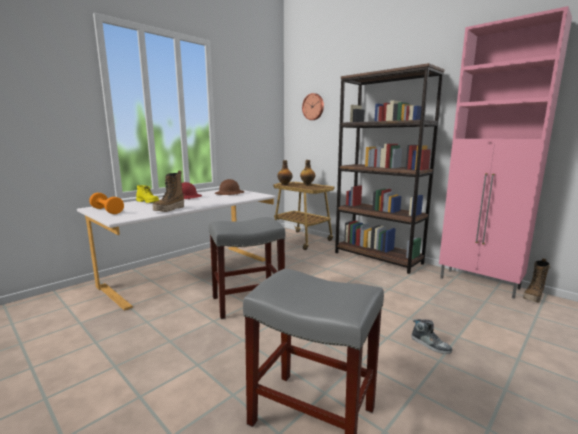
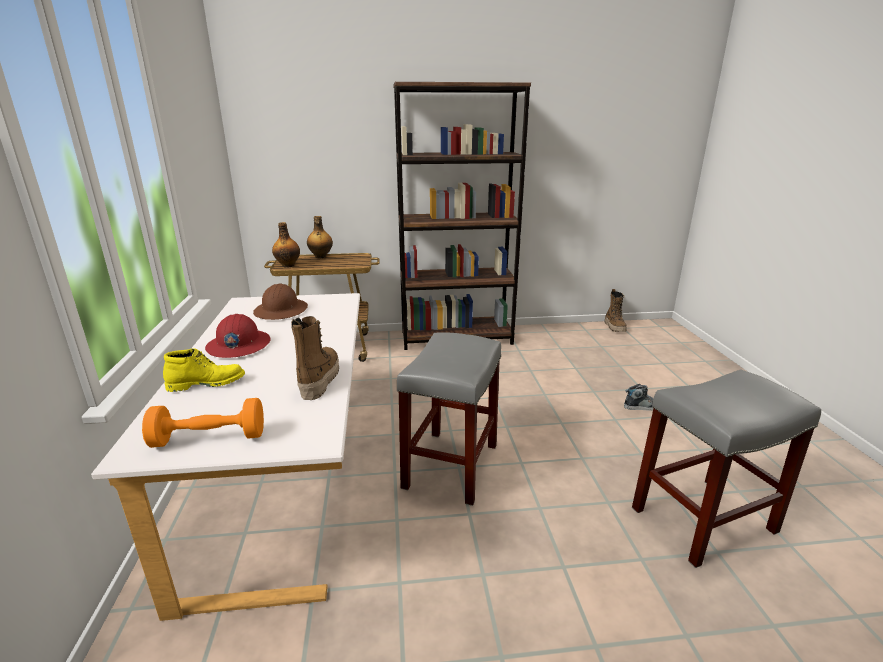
camera: 50 degrees left, 10 degrees up
boot [153,170,184,212] -> boot turned 150 degrees counterclockwise [291,316,339,400]
wall clock [302,93,324,120] -> none
pink cabinet [439,6,572,299] -> none

